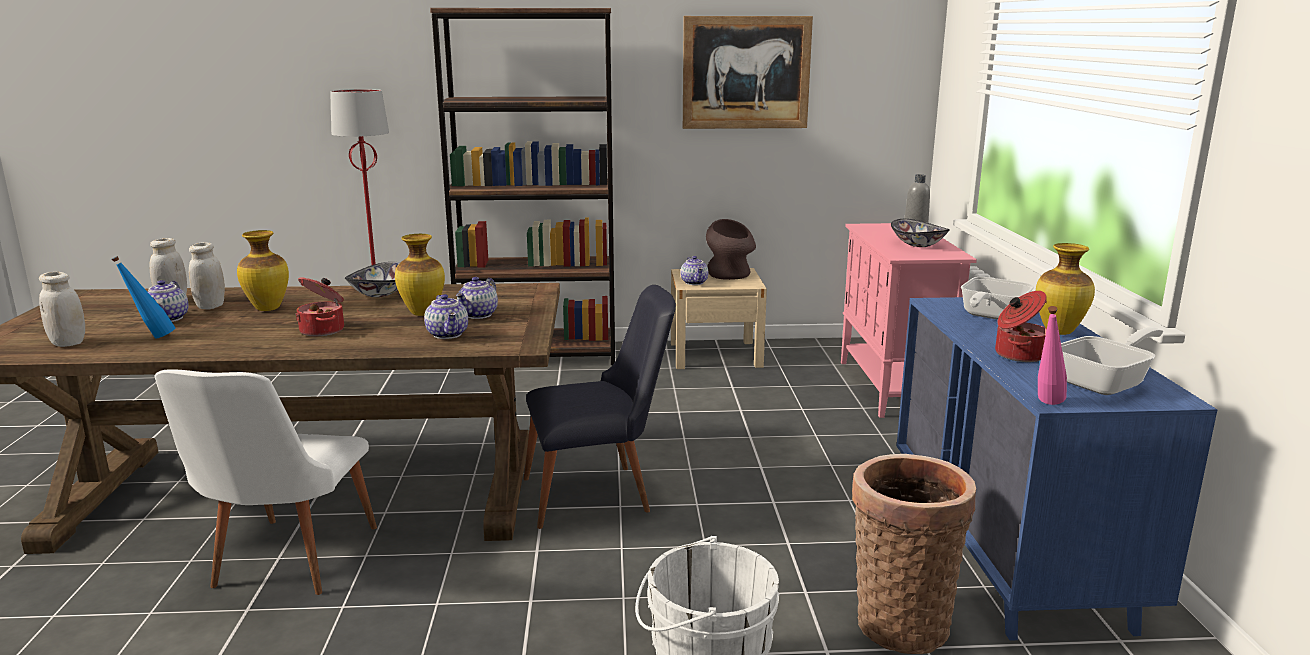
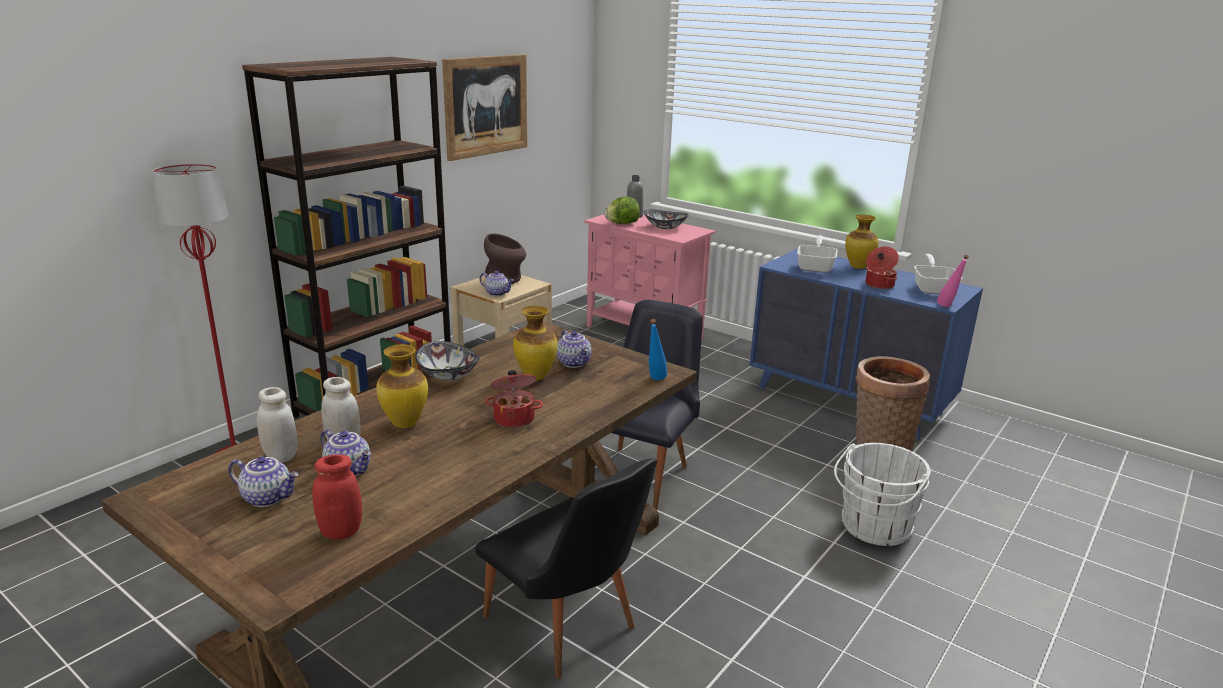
camera: 50 degrees left, 5 degrees up
white jar [39,272,85,347] -> red jar [312,455,362,540]
blue bottle [112,256,175,339] -> blue bottle moved to [649,319,667,380]
white chair [154,369,377,595] -> black chair [475,458,658,678]
teapot [424,294,468,339] -> teapot moved to [228,456,299,507]
frying pan [961,277,1034,320] -> frying pan turned 150 degrees counterclockwise [797,235,838,273]
none -> lettuce [604,197,640,224]

